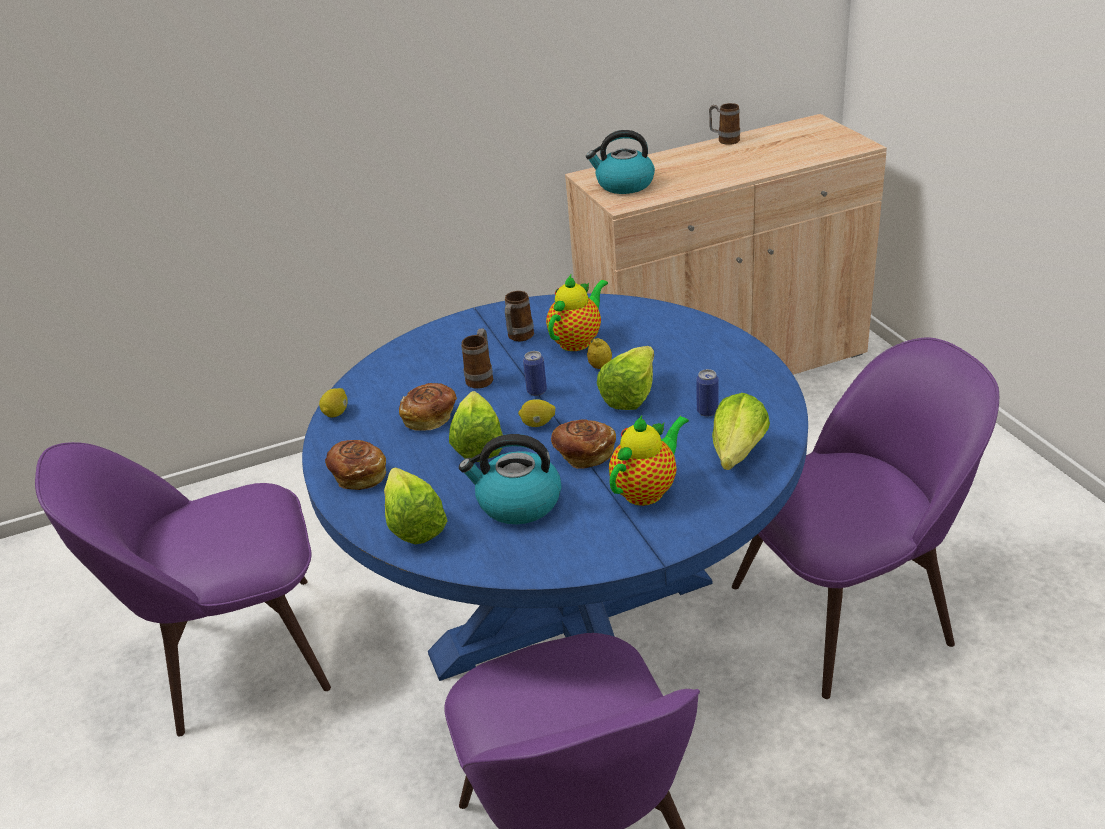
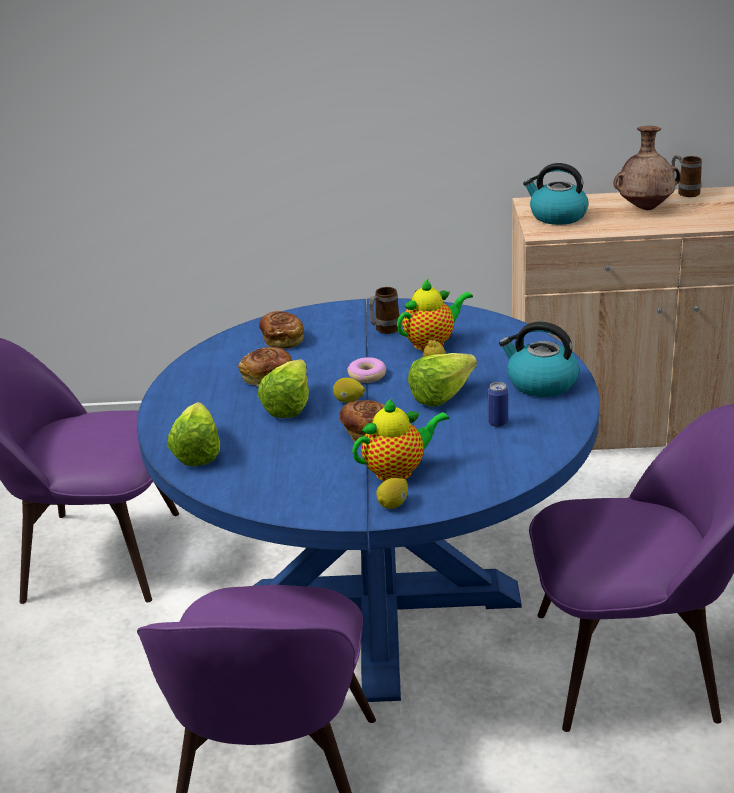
camera: 20 degrees right, 5 degrees down
lemon [319,388,348,418] -> lemon moved to [376,478,408,509]
bread [325,440,386,490] -> bread moved to [259,311,304,349]
kettle [459,434,561,524] -> kettle moved to [499,321,579,397]
mug [461,328,493,389] -> none
can [523,351,547,396] -> donut [347,357,386,383]
lettuce [712,393,770,470] -> none
none -> brown vase [614,126,681,210]

